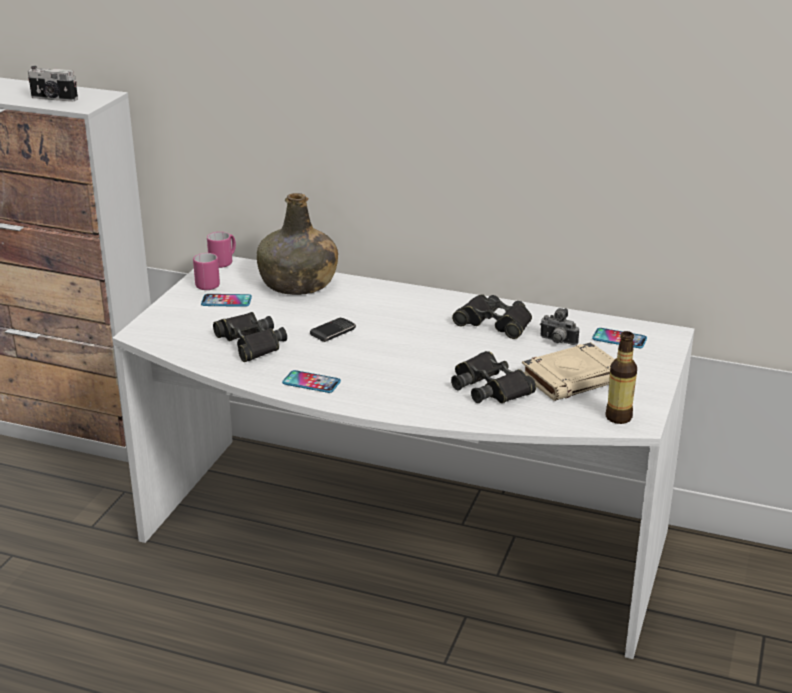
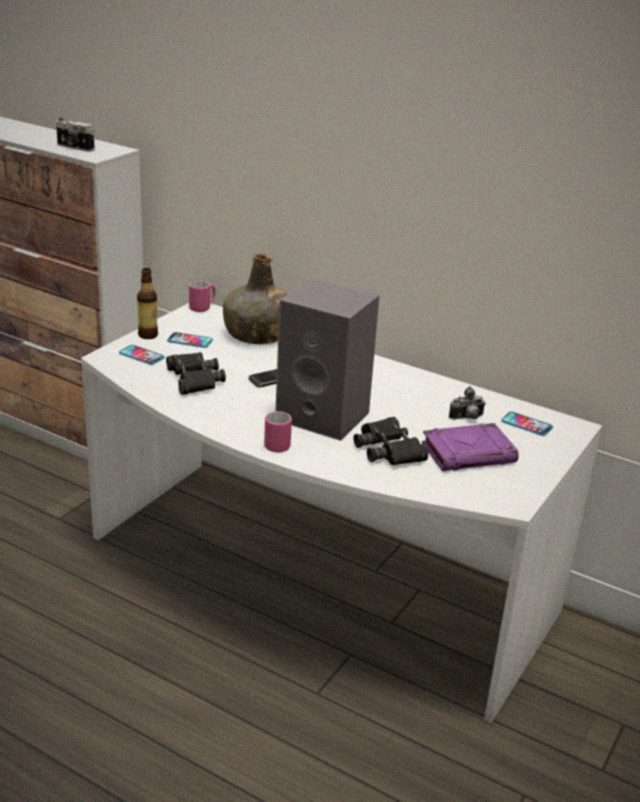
camera: 10 degrees right, 0 degrees up
pink mug [193,253,220,290] -> pink mug moved to [264,411,292,453]
phone [282,370,341,393] -> phone moved to [119,345,165,365]
black binoculars [452,294,532,339] -> none
beige book [522,342,615,401] -> purple book [422,423,519,471]
camera [540,308,579,345] -> camera turned 60 degrees counterclockwise [449,386,486,420]
bottle [605,331,637,424] -> bottle moved to [137,268,158,339]
none -> grey speaker [275,278,380,441]

